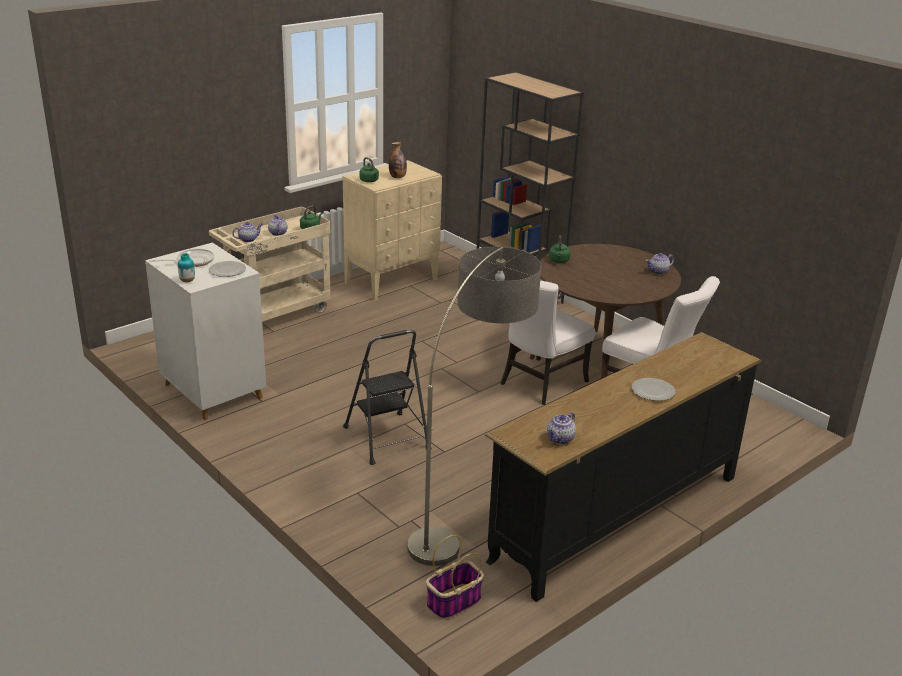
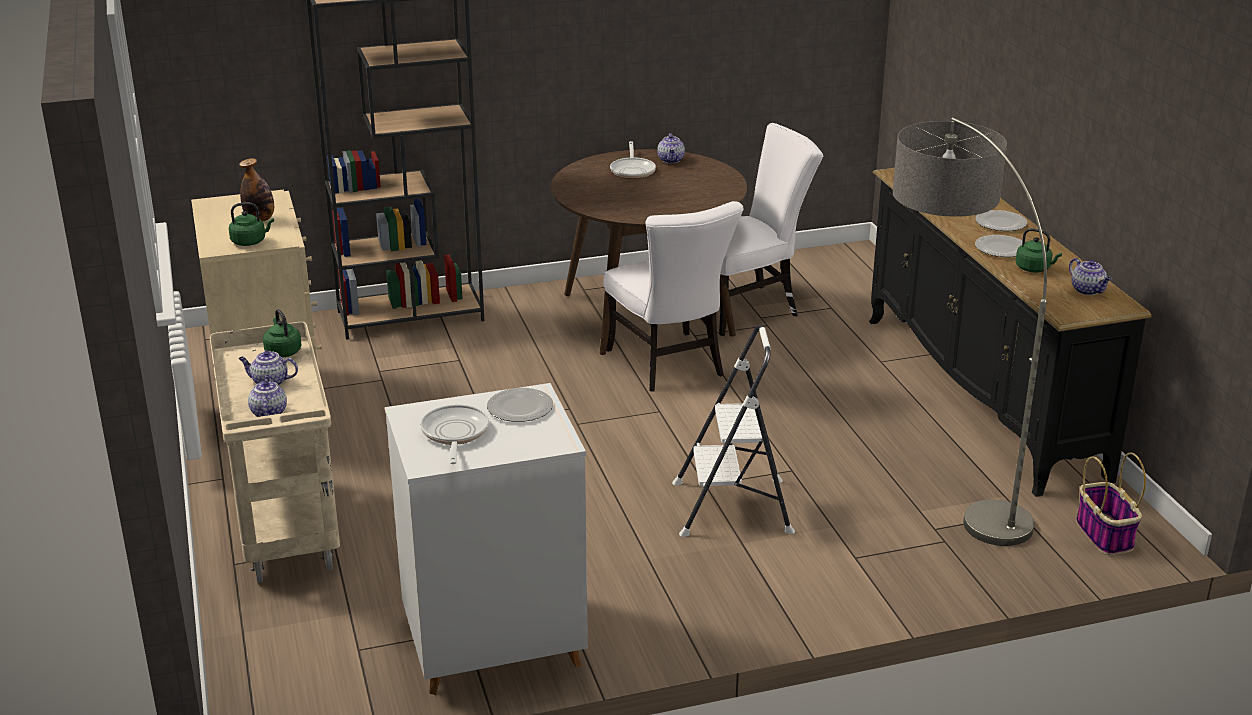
camera: 65 degrees left, 0 degrees up
vase [178,253,195,282] -> none
black step ladder [343,330,432,465] -> white step ladder [672,324,795,537]
green kettle [549,235,571,263] -> green kettle moved to [1016,228,1062,272]
none -> frying pan [610,141,656,179]
none -> plate [975,235,1022,257]

